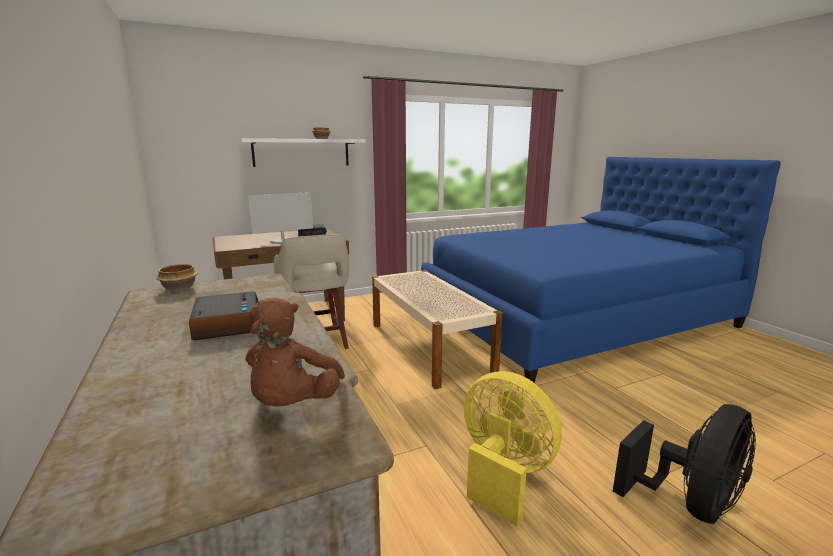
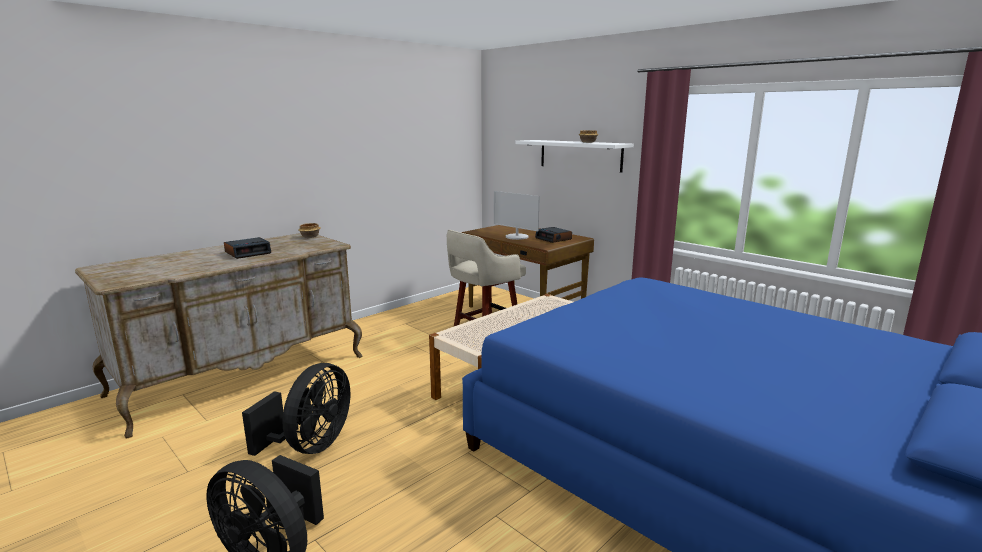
camera: 70 degrees right, 0 degrees up
brown plush toy [246,297,345,407] -> none
yellow fan [464,371,562,527] -> black fan [242,363,350,456]

